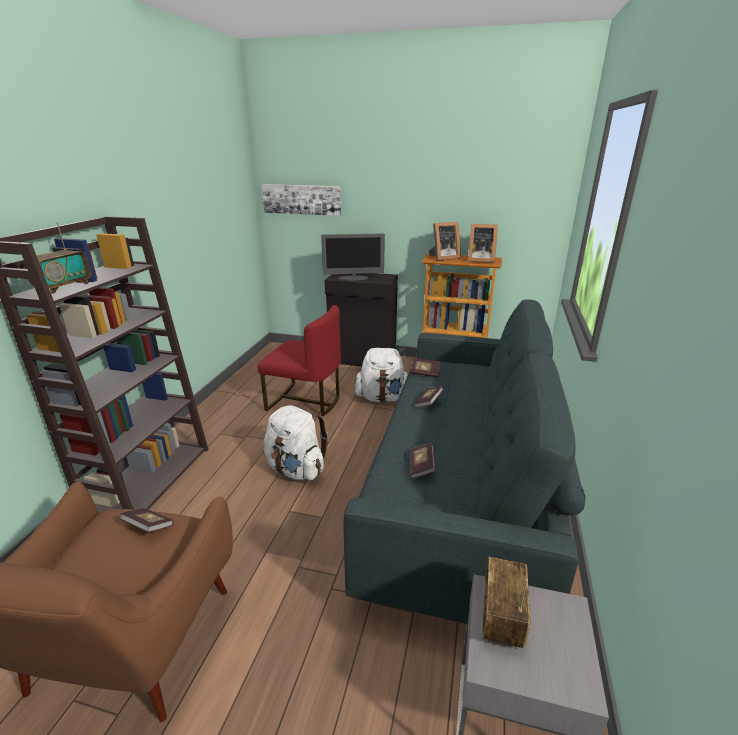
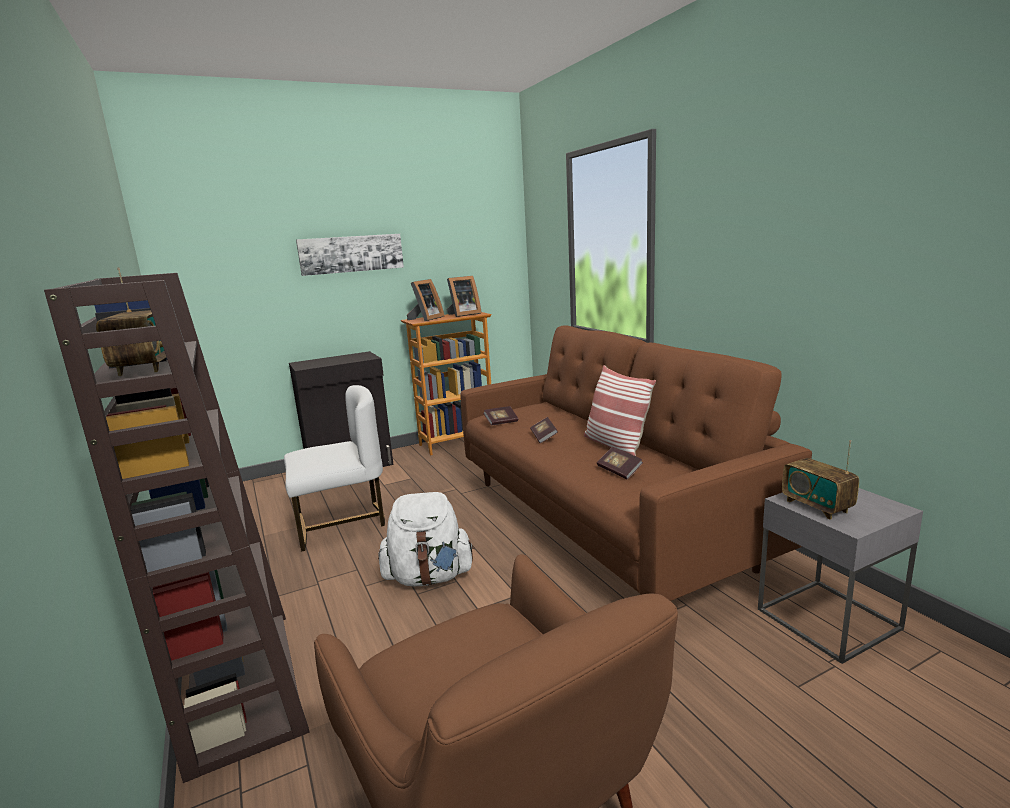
camera: 40 degrees left, 10 degrees down
book [120,508,173,532] -> none
red chair [258,305,341,416] -> white chair [284,385,385,552]
picture [262,184,341,216] -> picture moved to [296,234,404,276]
monitor [321,234,385,281] -> none
grey sofa [344,299,585,624] -> brown sofa [460,325,812,601]
white backpack [355,348,408,402] -> none
none -> pillow [584,365,656,456]

